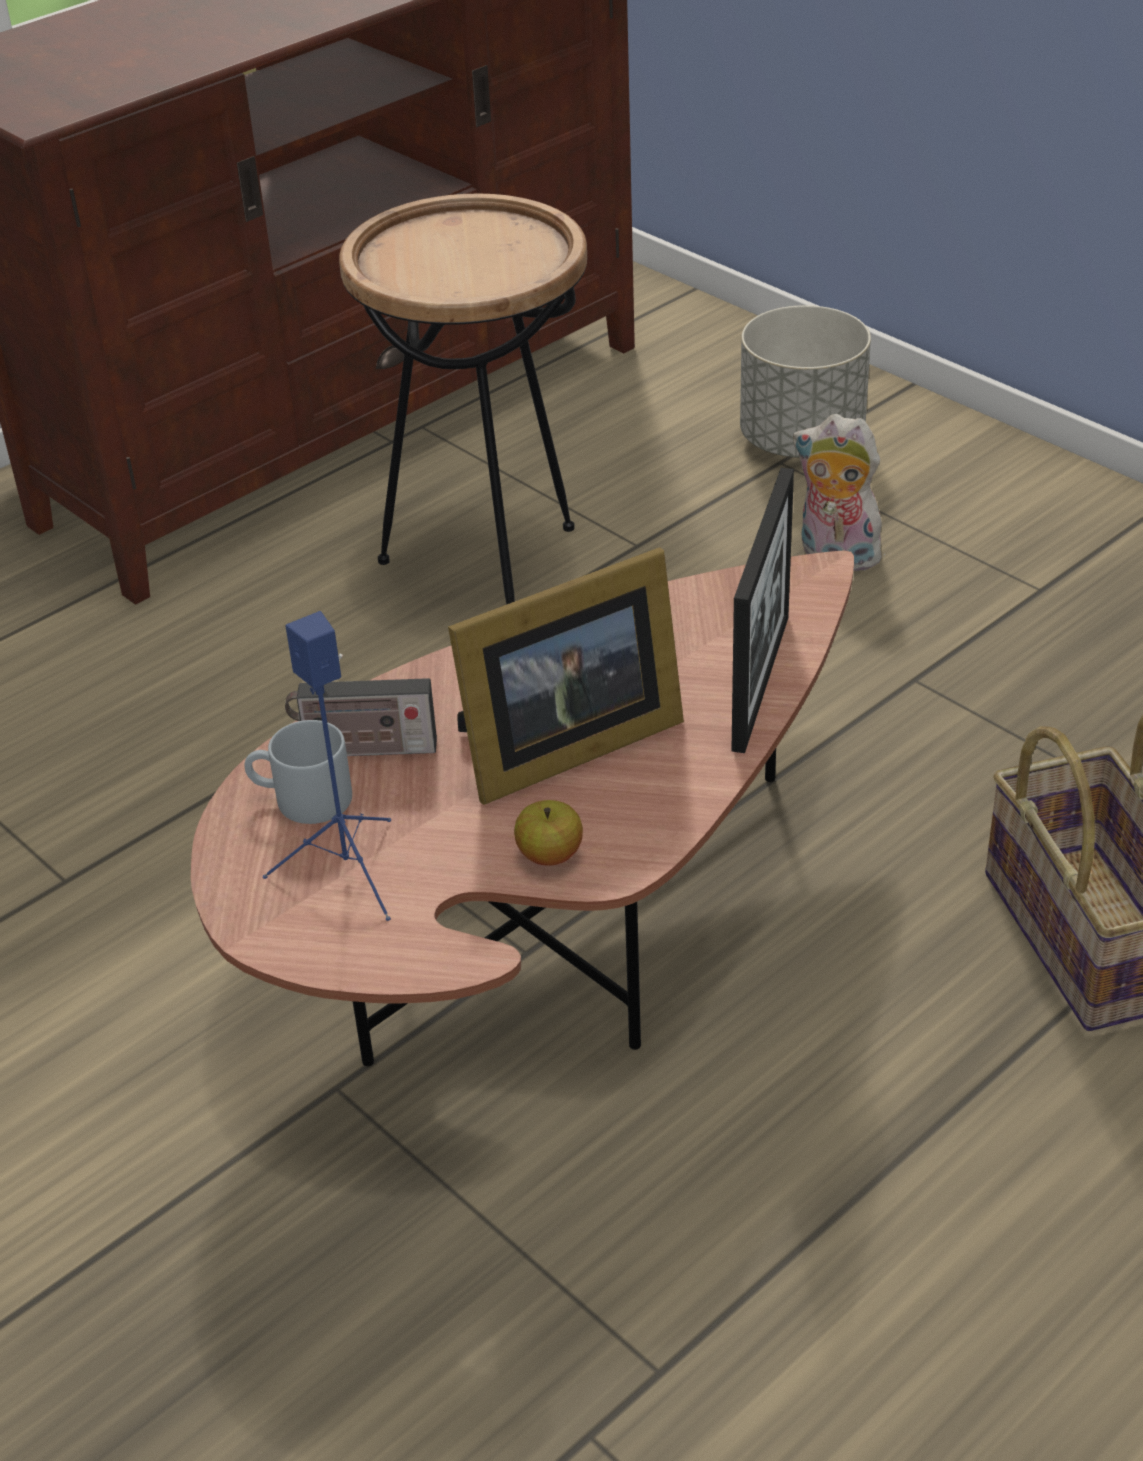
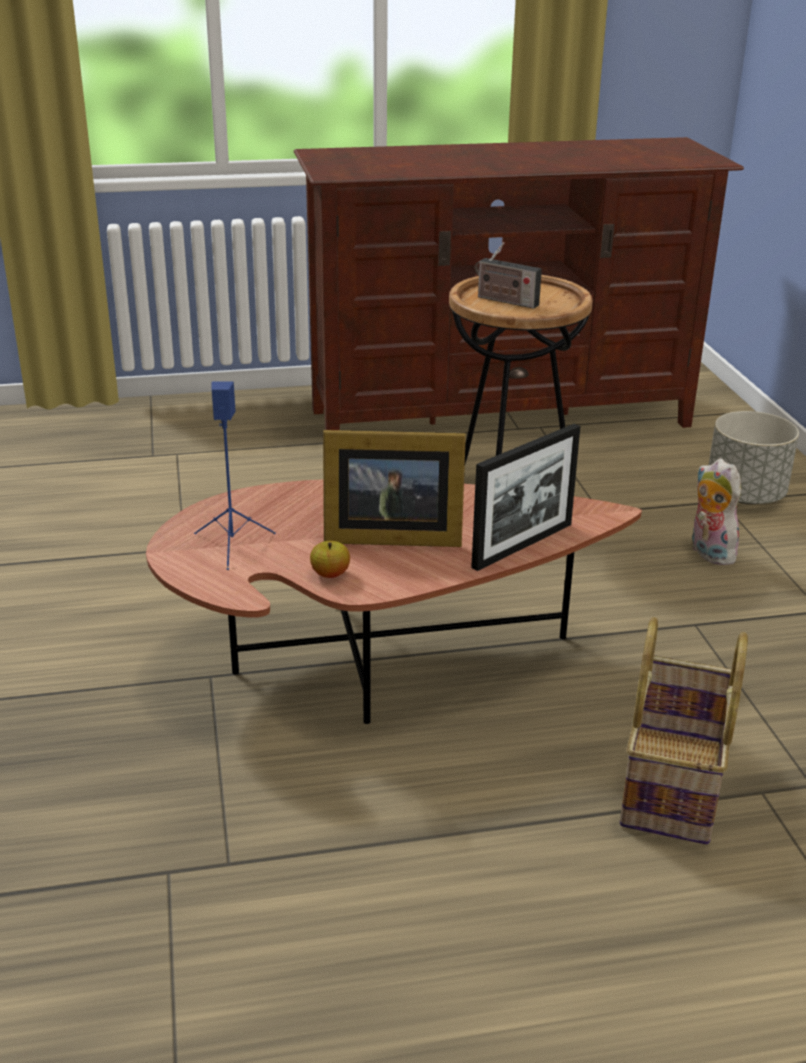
camera: 30 degrees right, 10 degrees down
grey mug [245,720,352,824] -> none
radio [285,653,437,756] -> radio moved to [475,242,542,309]

